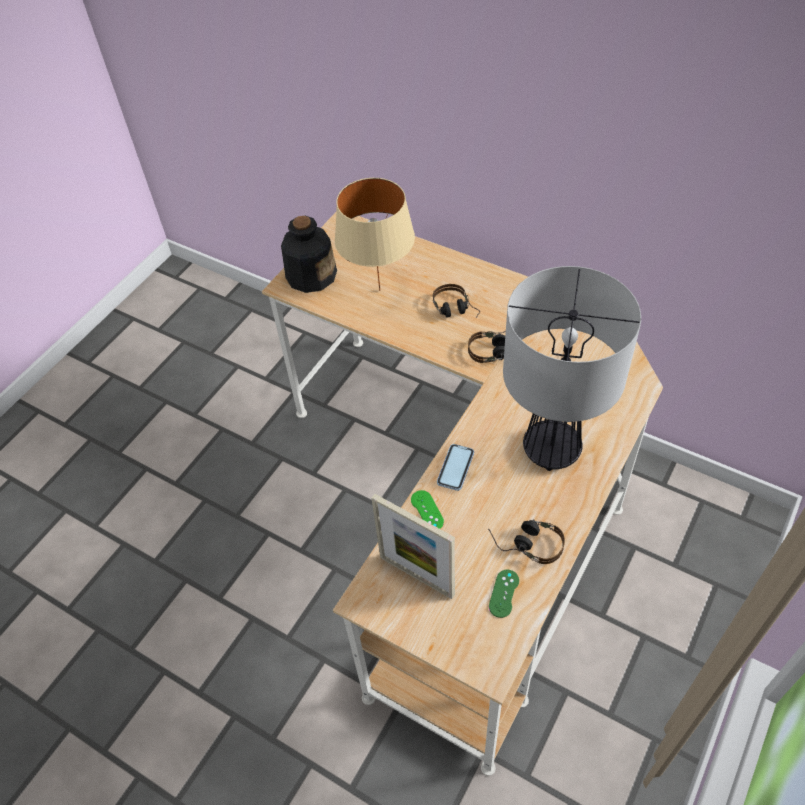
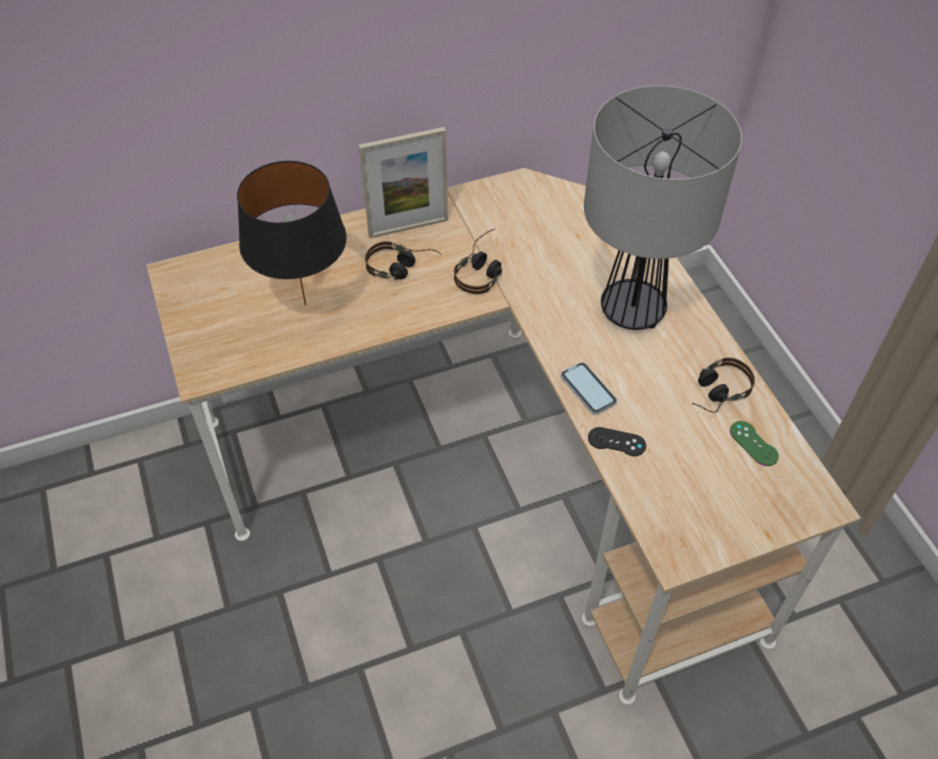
camera: 55 degrees left, 0 degrees up
bottle [281,216,337,293] -> none
beige table lamp [335,178,415,291] -> black table lamp [237,161,347,306]
picture frame [371,494,455,599] -> picture frame moved to [359,127,448,238]
green game controller [411,490,444,529] -> black game controller [588,427,646,456]

